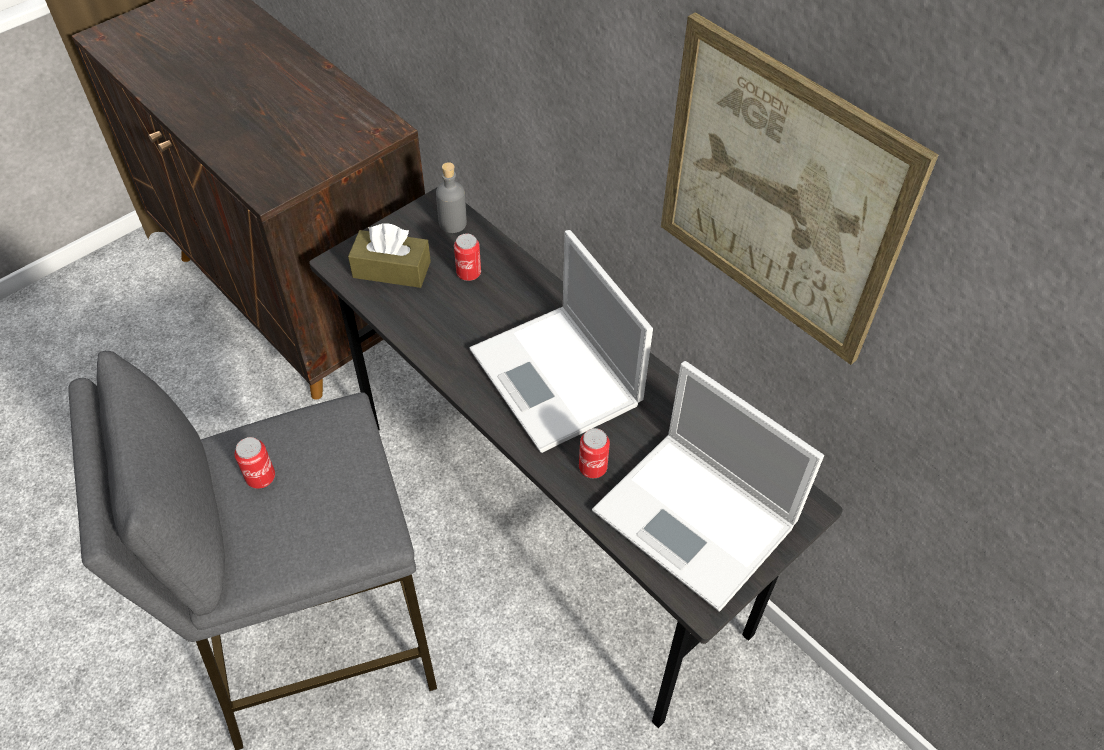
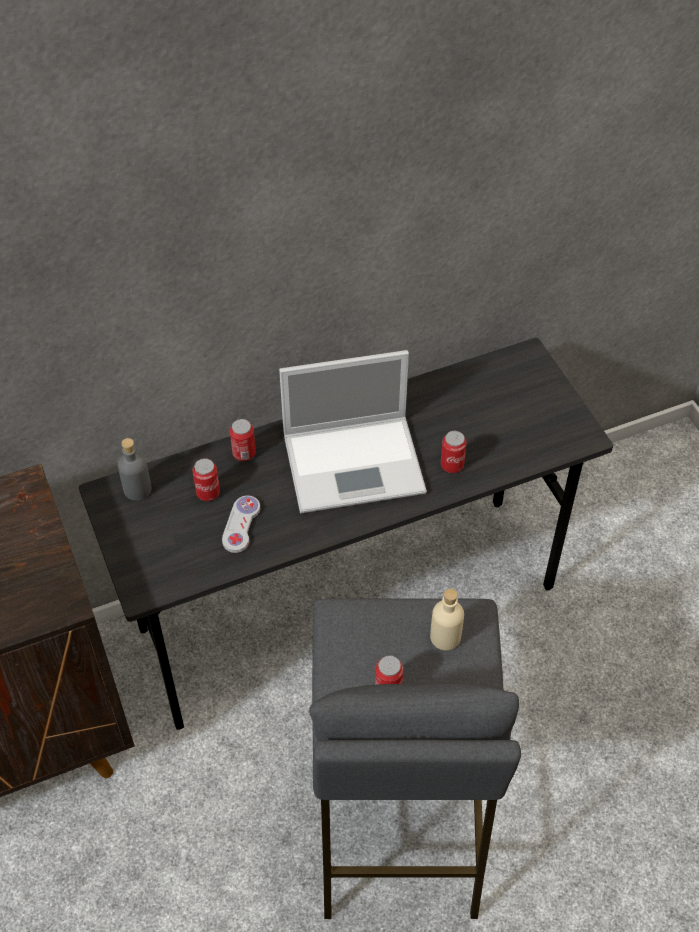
camera: 70 degrees left, 0 degrees up
brown tissue box [348,223,431,288] -> none
laptop [592,361,824,611] -> none
picture [661,12,938,365] -> none
none -> white game controller [222,496,260,553]
none -> can [230,419,256,461]
none -> beige bottle [430,588,464,650]

